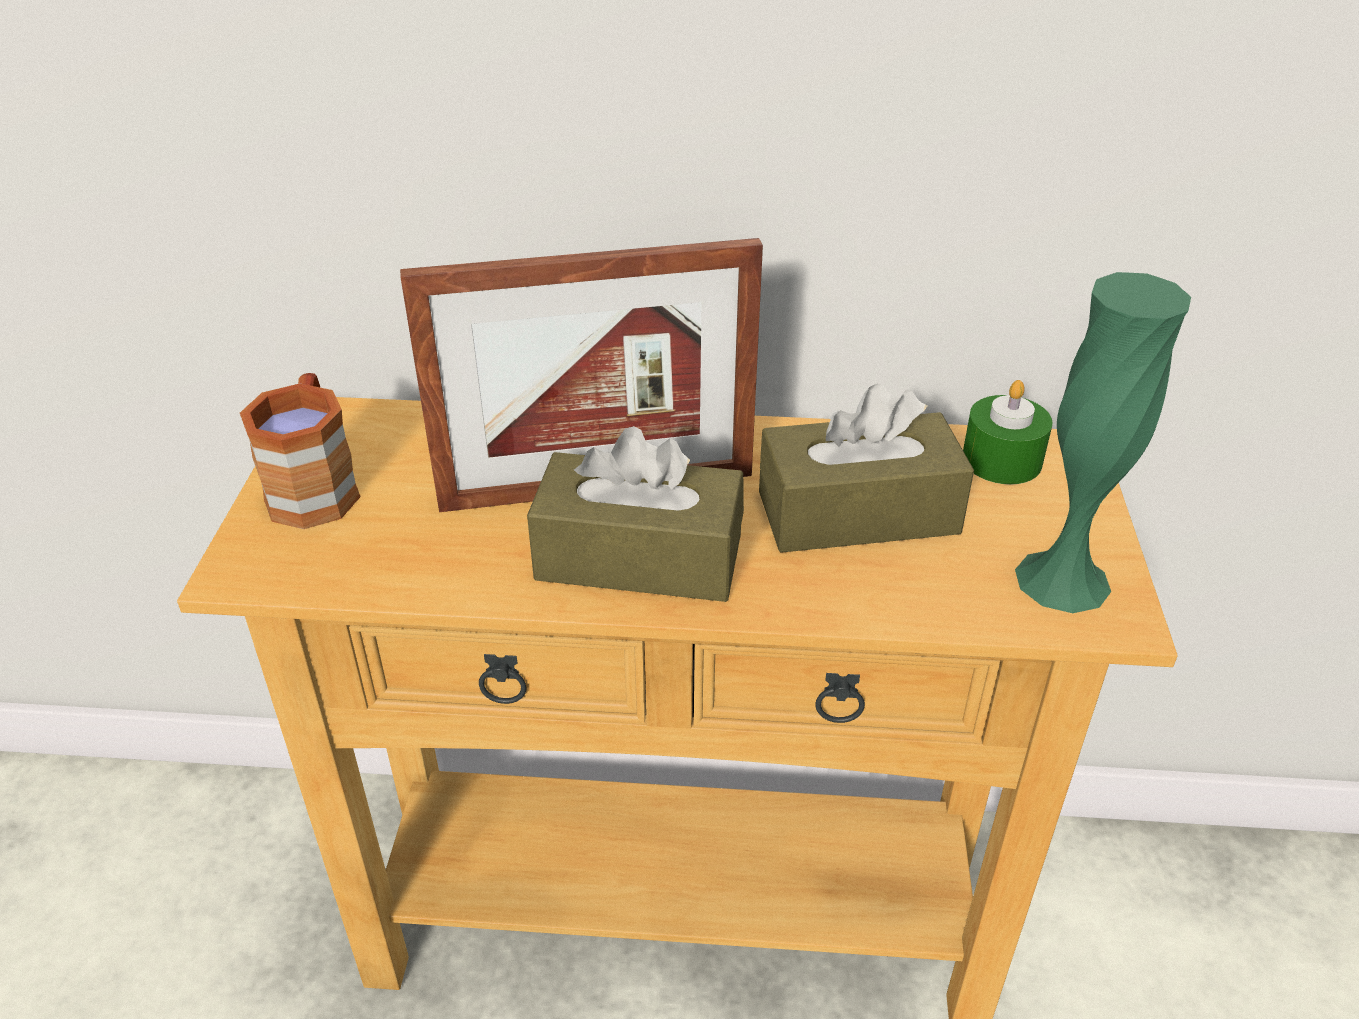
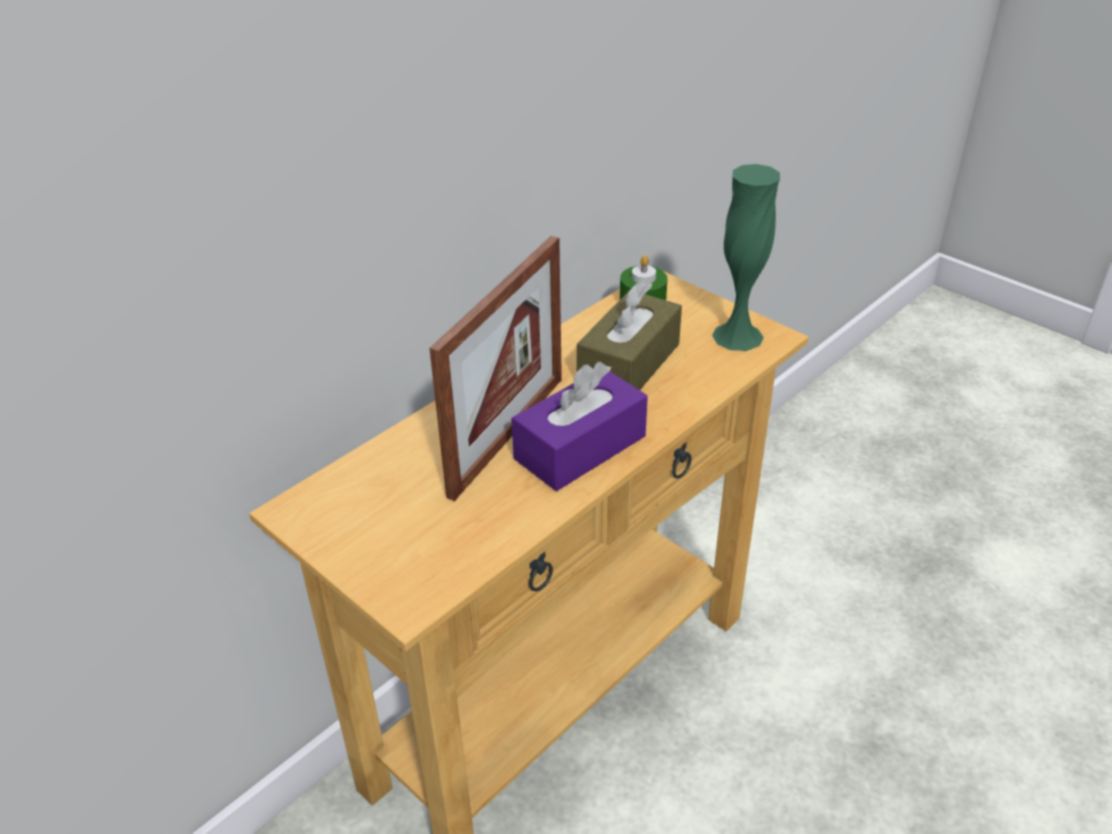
camera: 50 degrees left, 0 degrees up
brown mug [240,373,361,529] -> none
brown tissue box [527,426,744,602] -> purple tissue box [511,362,648,491]

